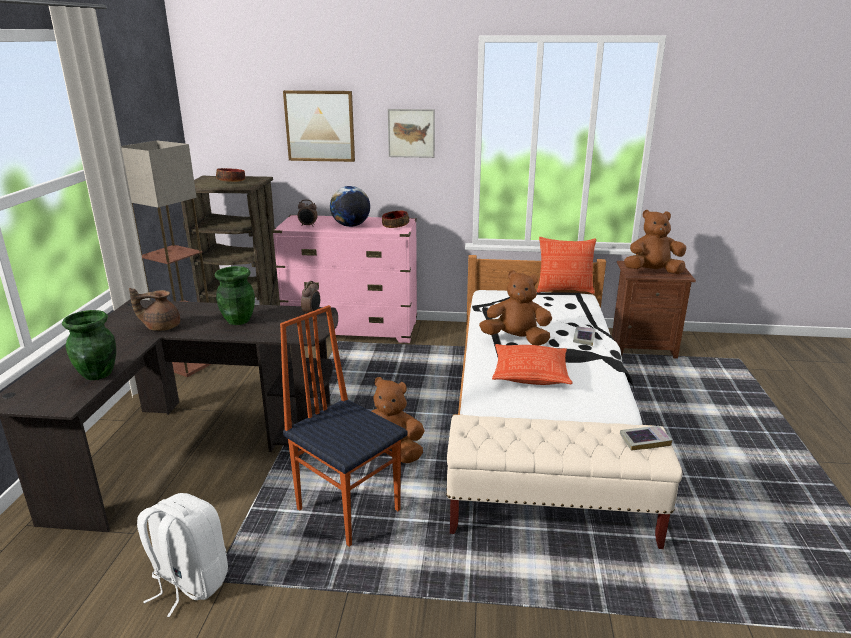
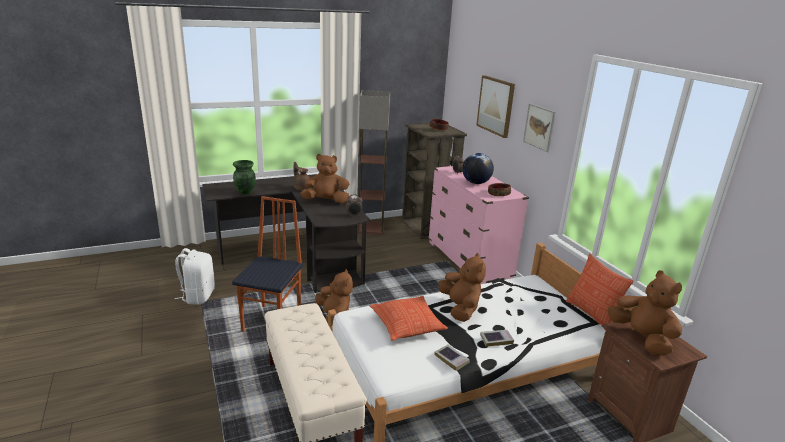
camera: 60 degrees right, 0 degrees up
green vase [215,266,255,325] -> brown plush toy [301,154,349,203]
book [620,426,672,451] -> book moved to [434,345,470,371]

